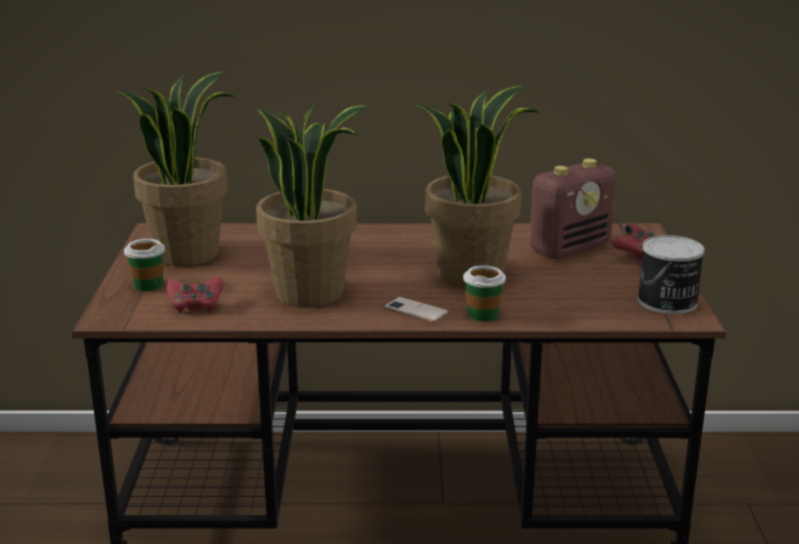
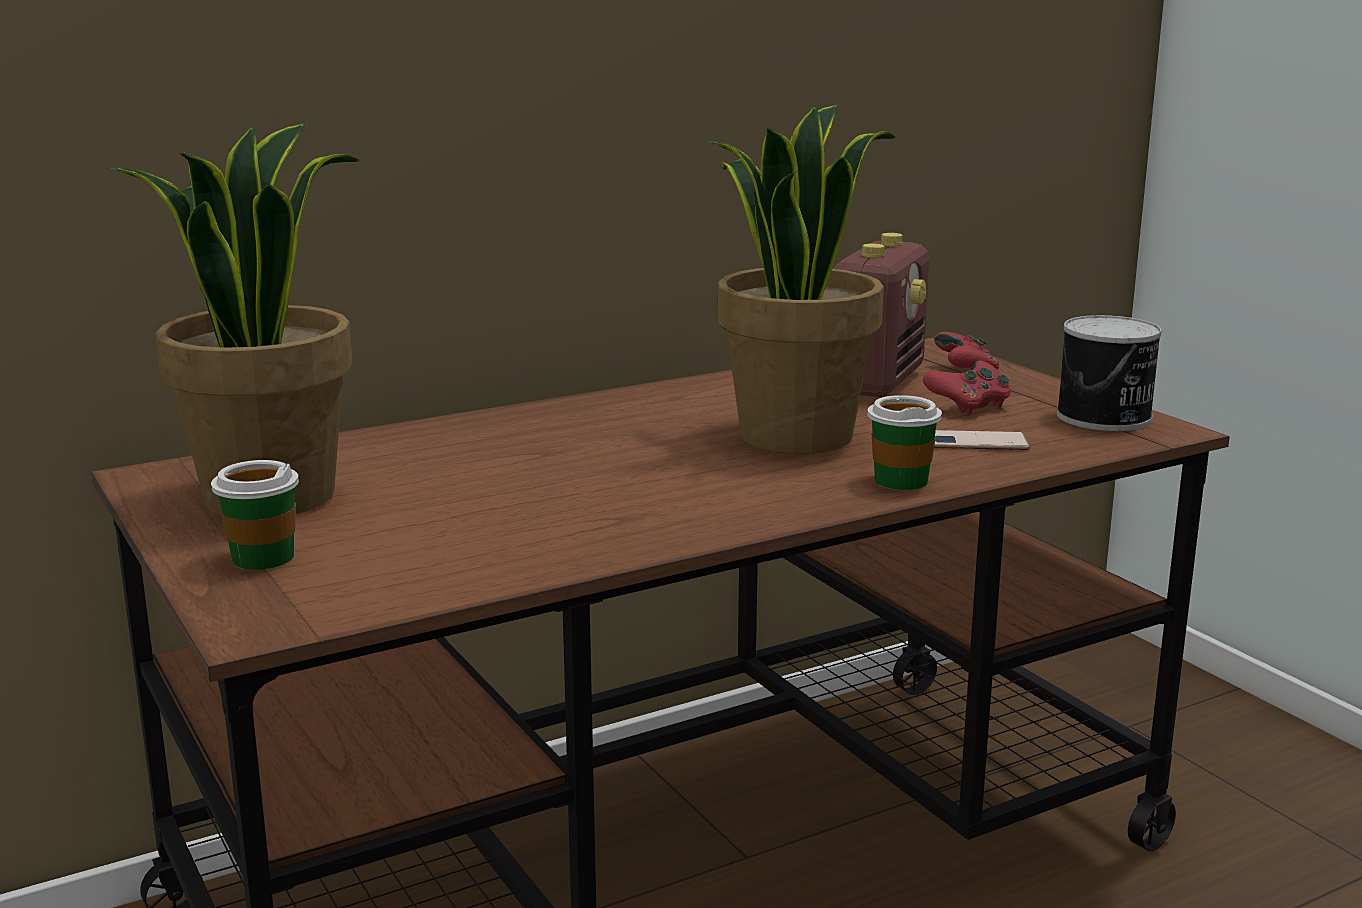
camera: 30 degrees left, 5 degrees down
red game controller [167,277,223,313] -> red game controller moved to [923,360,1011,416]
potted plant [256,103,369,307] -> none
phone [384,297,449,323] -> phone moved to [934,430,1030,450]

